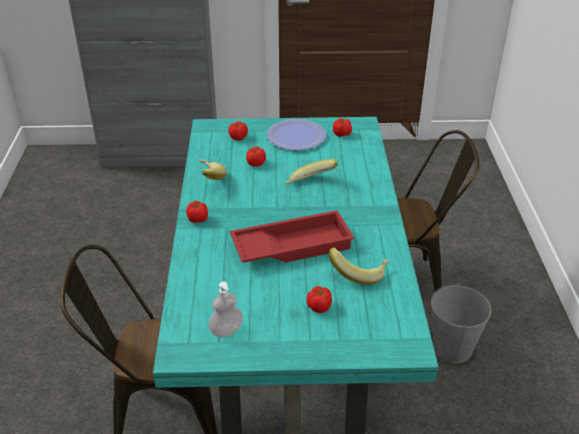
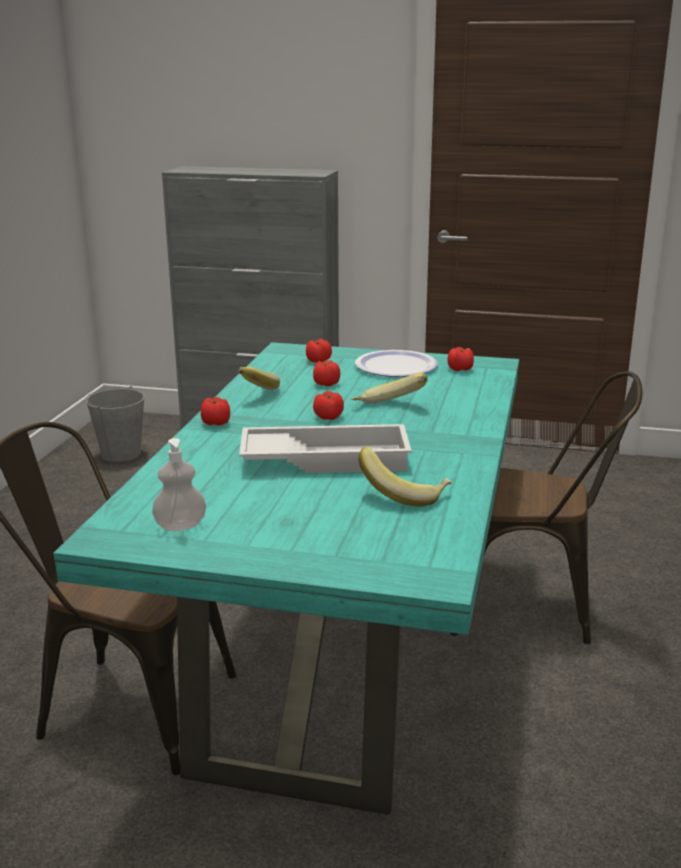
camera: 15 degrees right, 15 degrees down
red tray [230,210,354,263] -> white tray [239,424,412,473]
tomato [306,286,332,313] -> tomato moved to [313,391,344,420]
grey bucket [431,283,492,364] -> grey bucket moved to [85,386,145,462]

